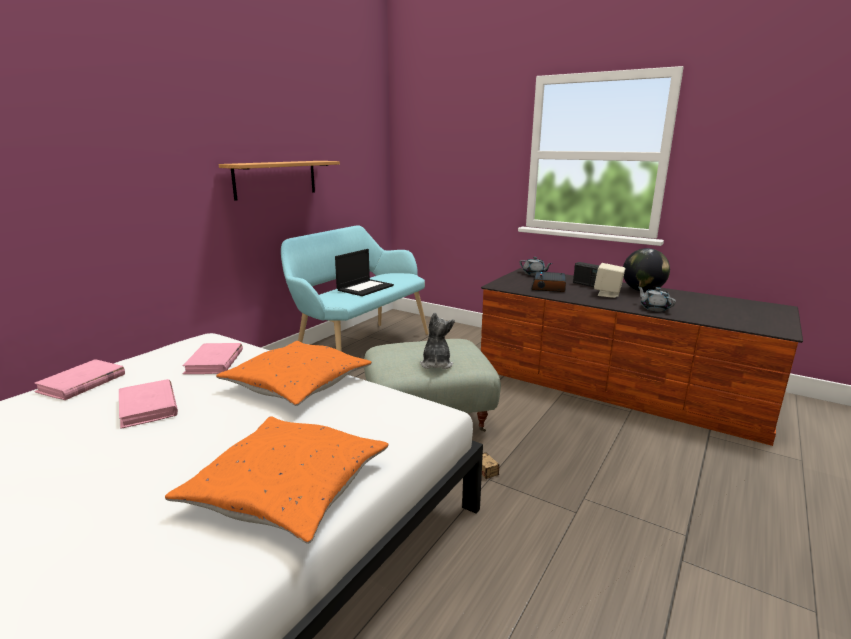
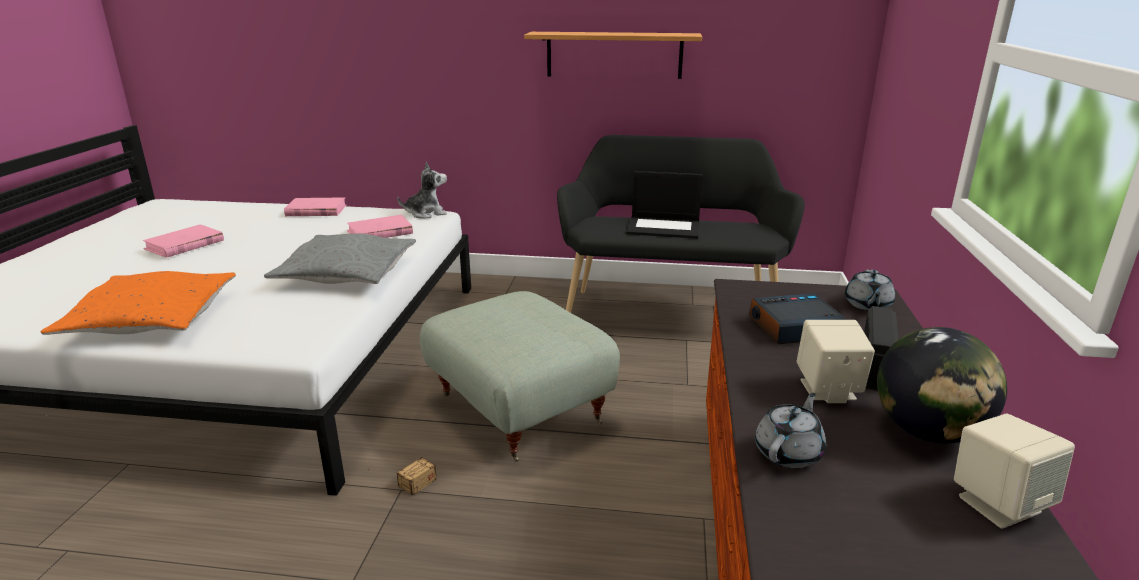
camera: 65 degrees right, 5 degrees up
pink book [119,379,178,429] -> pink book moved to [143,225,224,258]
orange pillow [216,341,372,406] -> grey pillow [264,233,416,284]
turquoise bench [281,225,428,352] -> black bench [557,135,805,313]
plush toy [420,312,455,369] -> plush toy moved to [397,162,447,219]
none -> beige speaker [954,414,1075,529]

